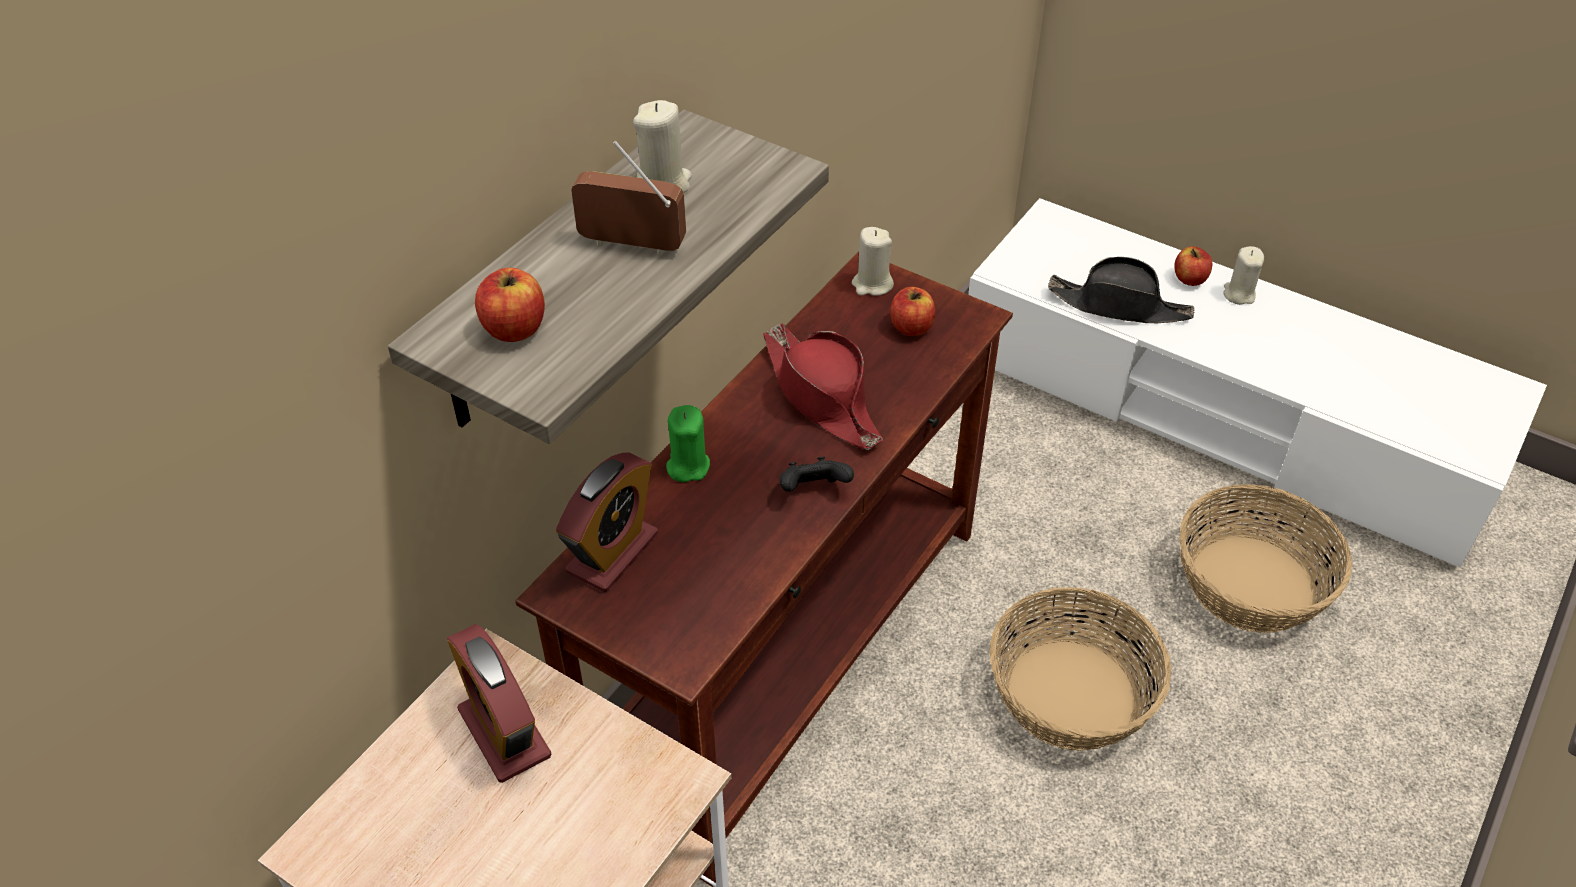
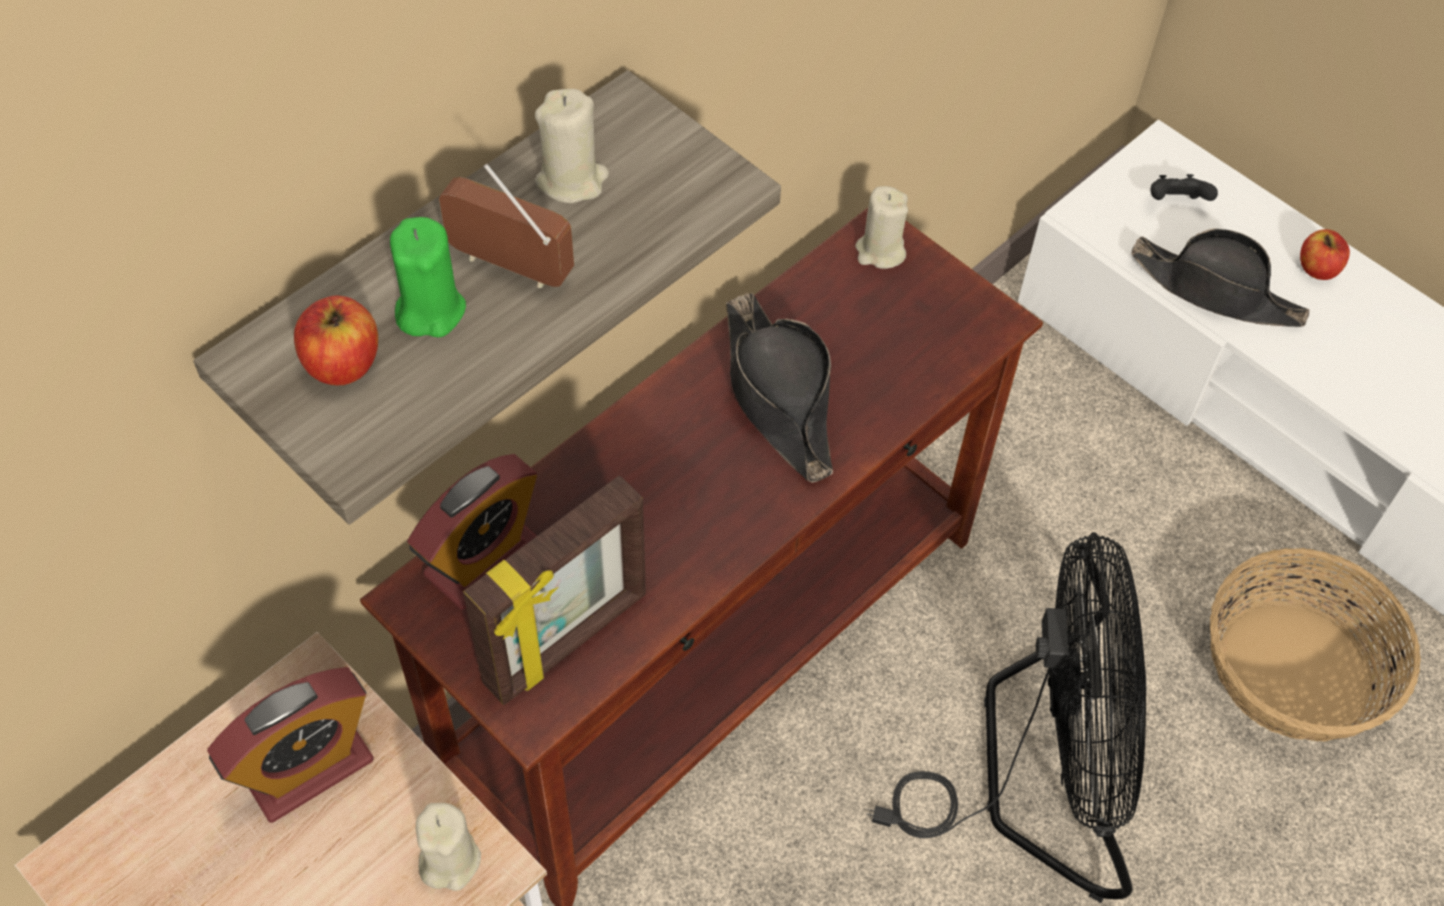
camera: 10 degrees right, 10 degrees up
alarm clock [447,624,552,783] -> alarm clock turned 105 degrees counterclockwise [207,667,374,823]
green candle [666,405,710,482] -> green candle moved to [390,217,466,337]
red hat [763,323,883,450] -> black hat [726,293,833,483]
black game controller [780,456,854,492] -> black game controller moved to [1151,174,1218,201]
apple [890,287,935,336] -> none
basket [989,587,1171,751] -> black fan [867,532,1146,903]
beige candle [1224,246,1264,305] -> beige candle moved to [416,803,481,891]
none -> picture frame [463,475,646,705]

